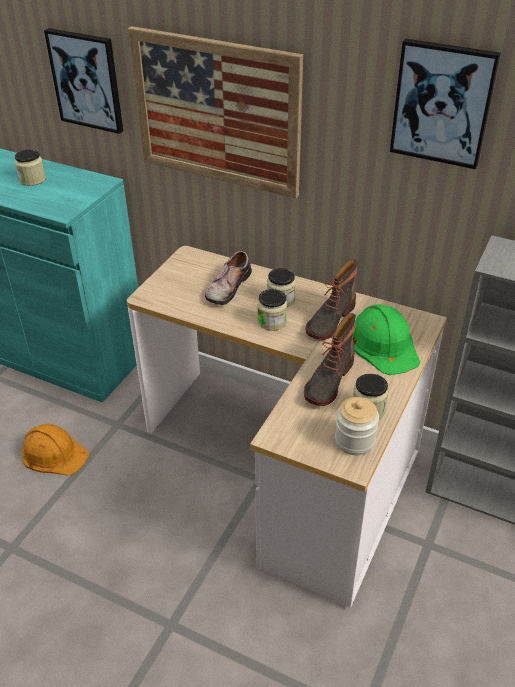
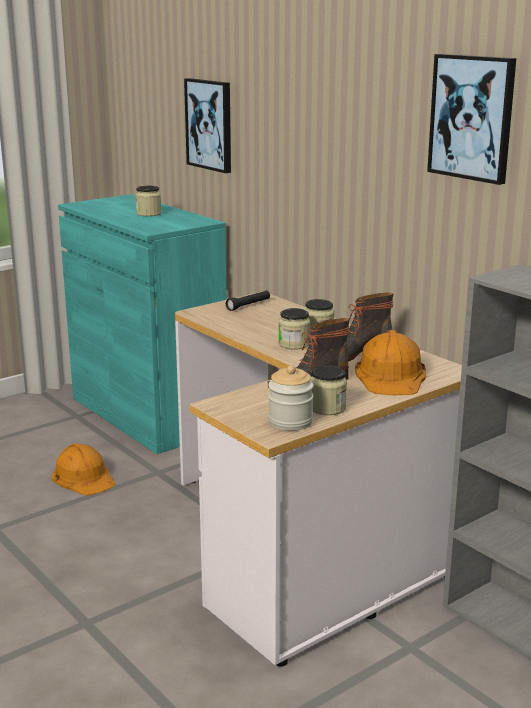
camera: 25 degrees right, 20 degrees down
picture [128,26,303,198] -> none
shoe [205,251,252,305] -> none
green hard hat [353,304,420,375] -> orange hard hat [355,330,426,395]
none -> black flashlight [226,291,270,311]

